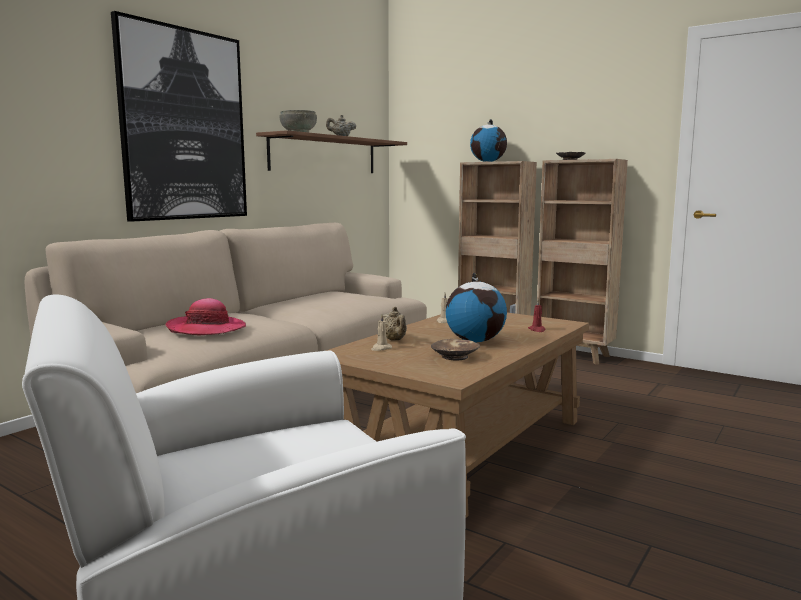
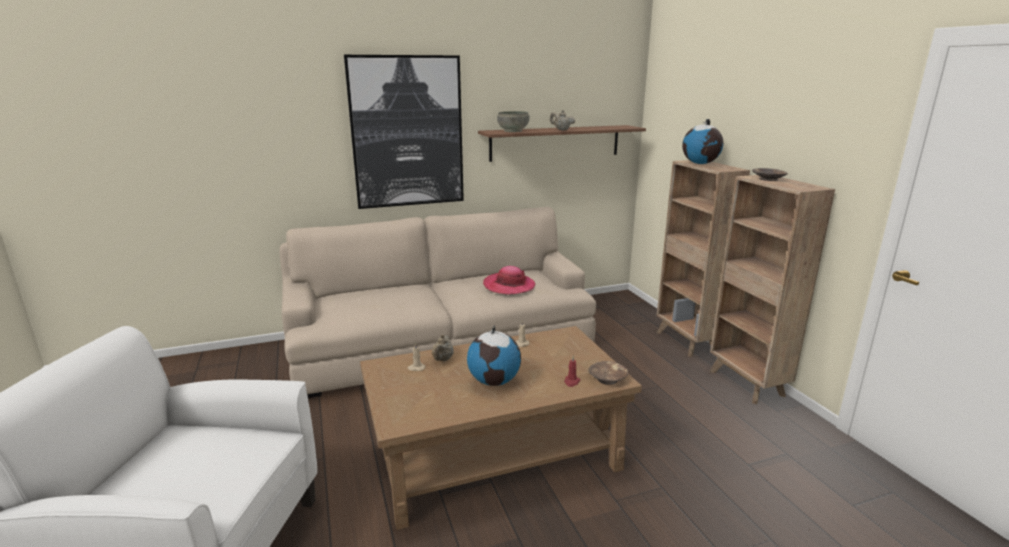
camera: 35 degrees right, 10 degrees up
hat [166,298,246,335] -> hat moved to [483,266,535,295]
brown bowl [431,339,480,360] -> brown bowl moved to [588,361,628,385]

